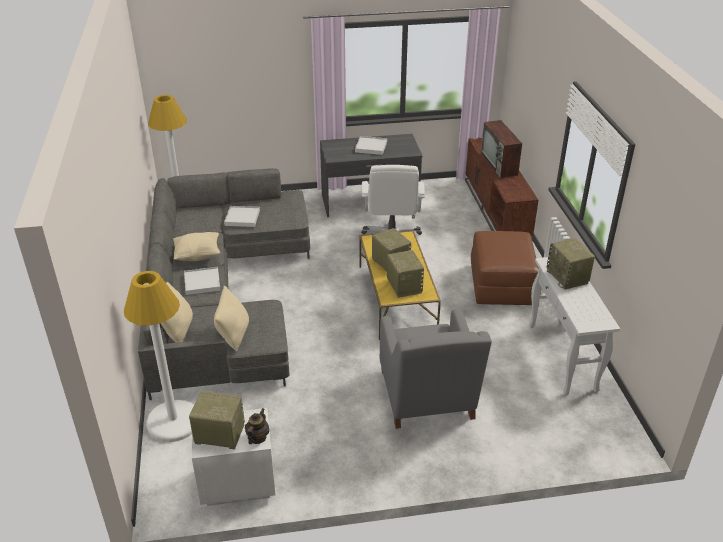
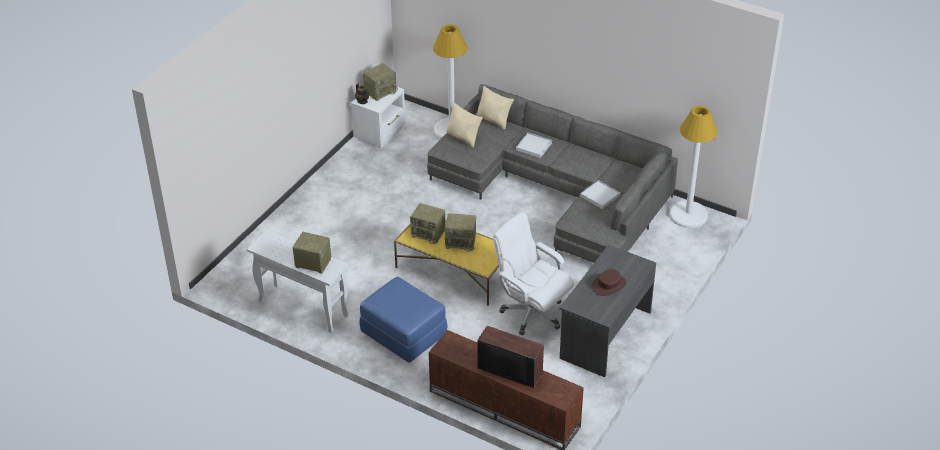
camera: 130 degrees right, 5 degrees up
beige pillow [173,232,220,261] -> none
white tray [355,136,387,155] -> brown hat [591,269,626,296]
grey armchair [380,309,492,429] -> none
brown ottoman [471,231,539,305] -> blue ottoman [359,277,447,363]

